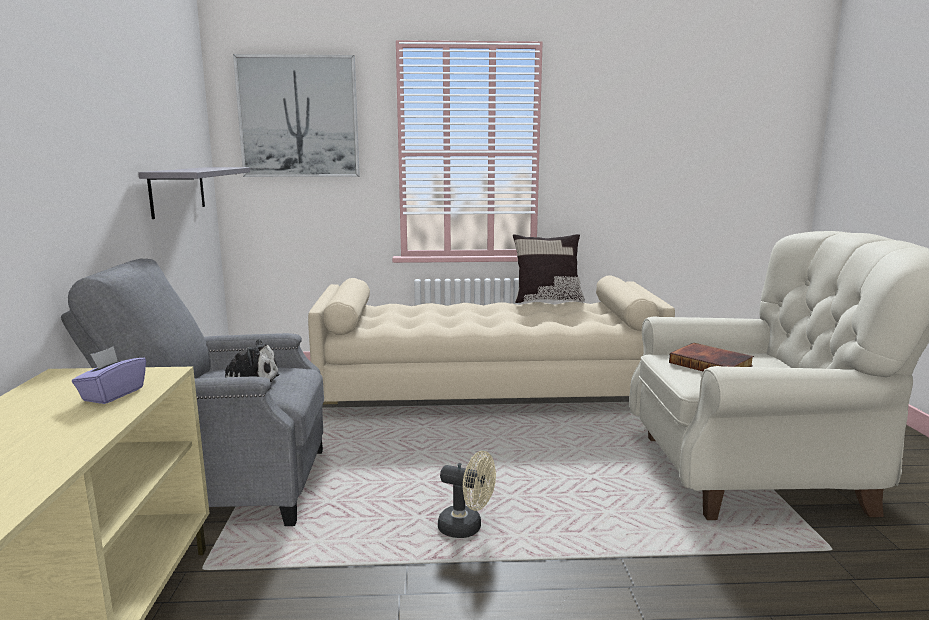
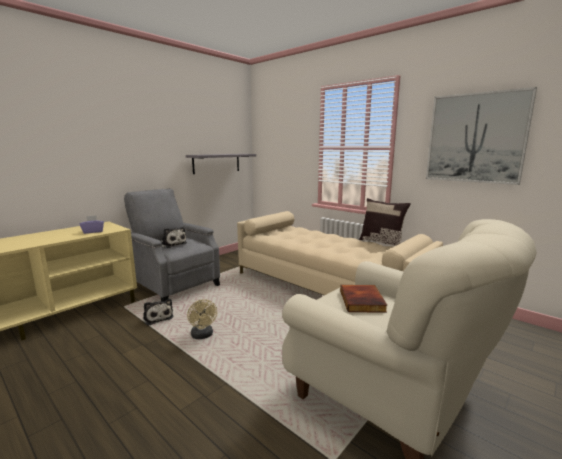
camera: 45 degrees right, 0 degrees up
picture [233,54,360,177] -> picture moved to [426,87,537,185]
none -> plush toy [143,299,173,326]

